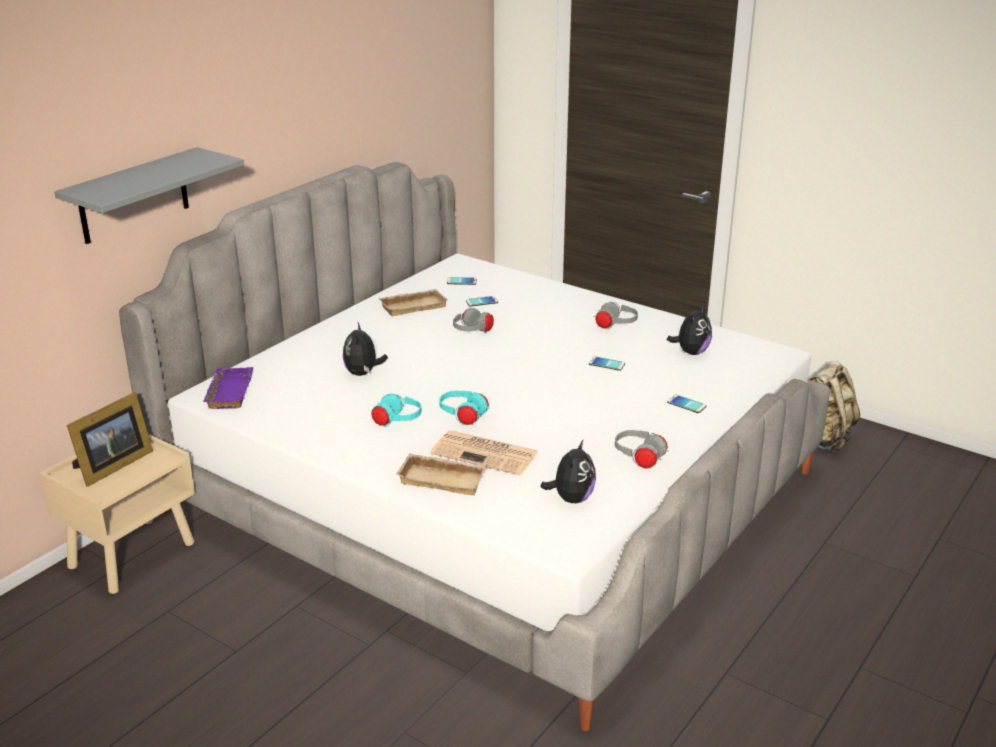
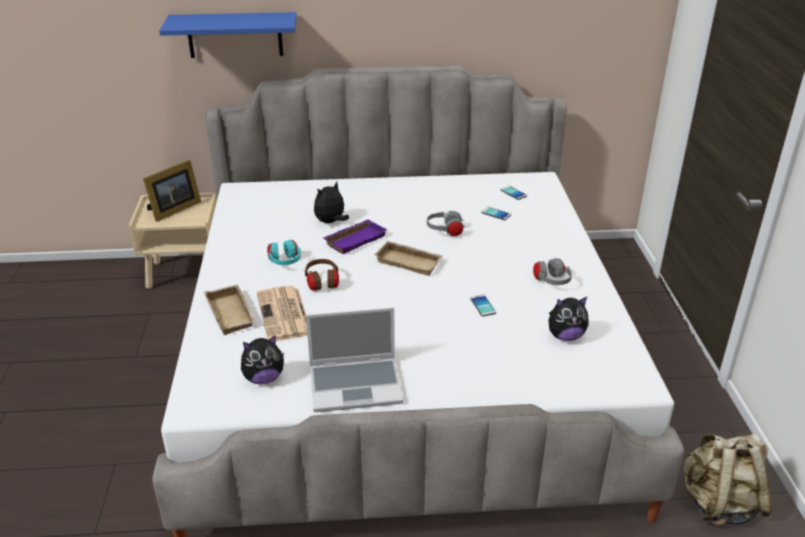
camera: 50 degrees right, 5 degrees up
grey shelf [54,147,244,244] -> blue shelf [159,12,297,58]
picture frame [67,392,153,487] -> picture frame turned 45 degrees counterclockwise [143,160,201,222]
purple tray [203,367,254,409] -> purple tray moved to [324,219,388,254]
beige tray [378,289,448,316] -> beige tray moved to [374,241,443,276]
turquoise headphones [439,391,489,425] -> brown headphones [305,259,339,291]
grey headphones [615,430,669,468] -> laptop [306,307,404,412]
phone [667,395,707,413] -> none

